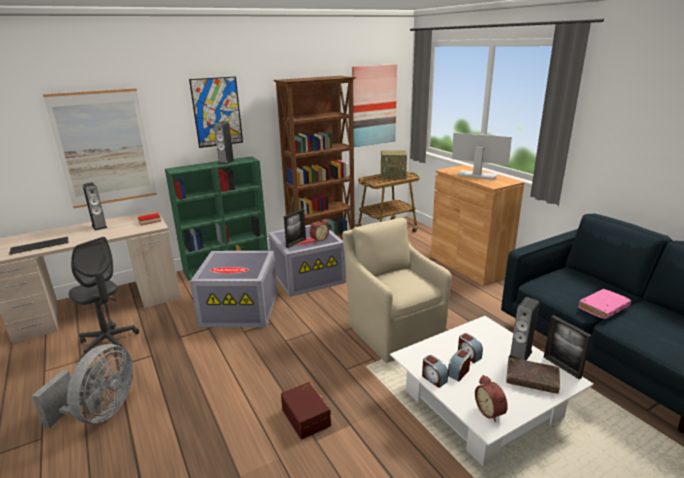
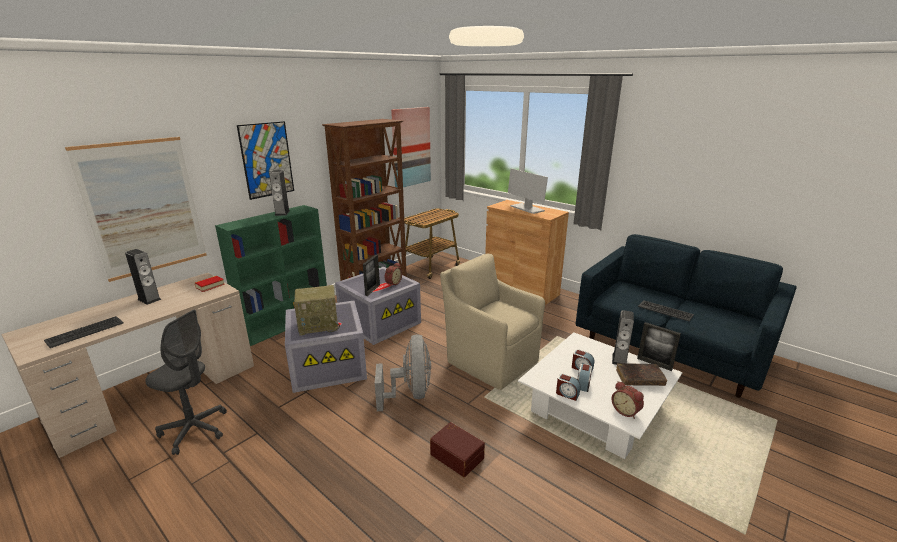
camera: 20 degrees left, 0 degrees up
grey fan [32,344,133,428] -> grey fan moved to [375,334,431,411]
radio [381,150,408,179] -> radio moved to [294,285,340,335]
monitor [452,132,512,180] -> monitor turned 135 degrees counterclockwise [508,169,548,214]
pink book [578,289,631,319] -> keyboard [638,300,694,322]

